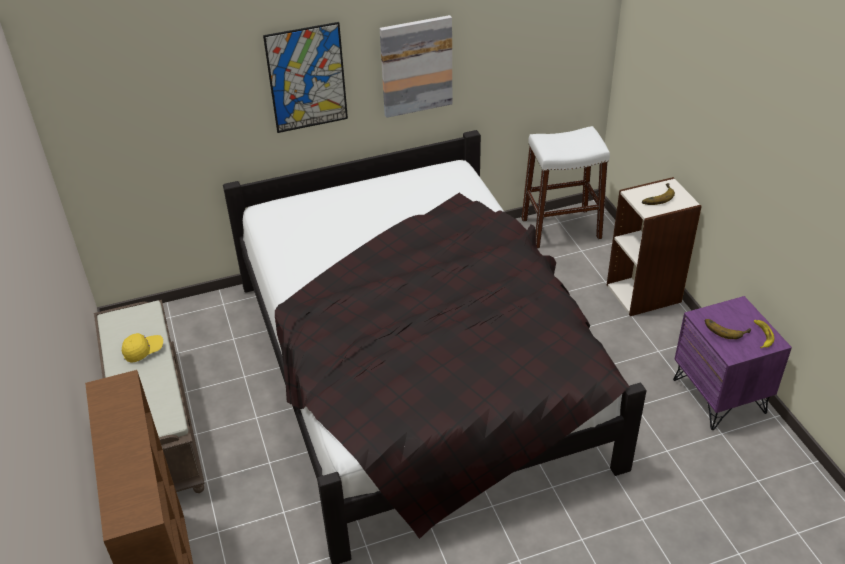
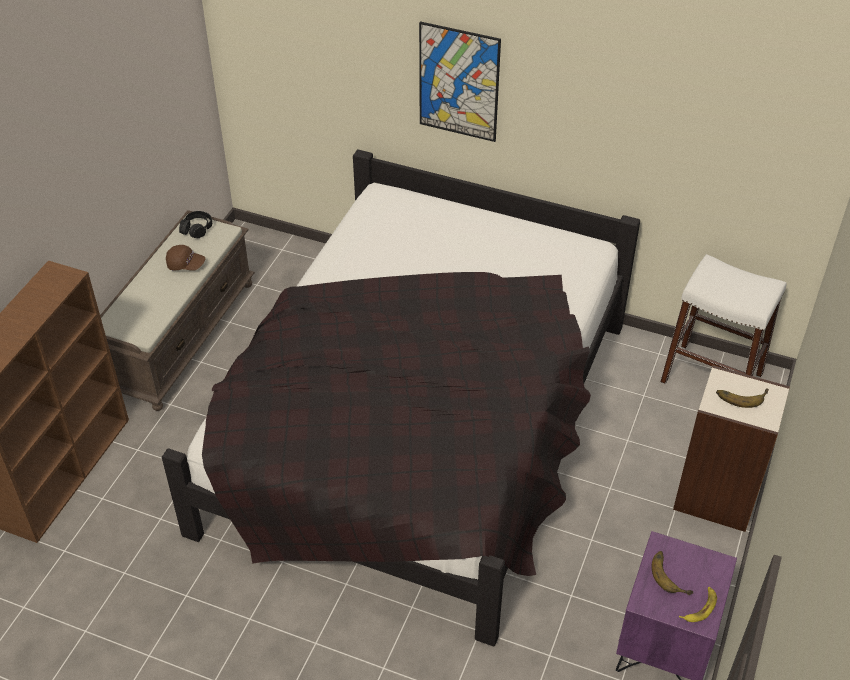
camera: 40 degrees right, 5 degrees up
yellow cap [122,333,163,362] -> brown cap [166,245,206,271]
picture [380,15,452,118] -> none
none -> black headphones [179,211,212,238]

